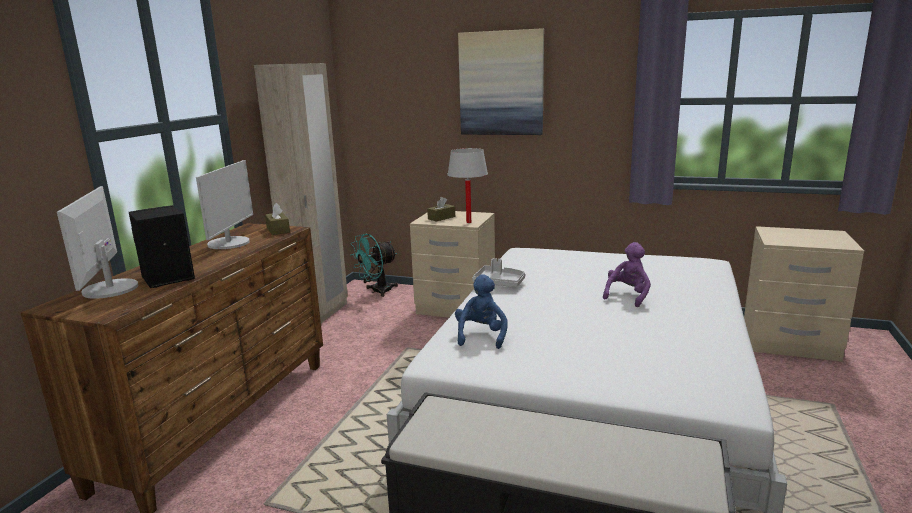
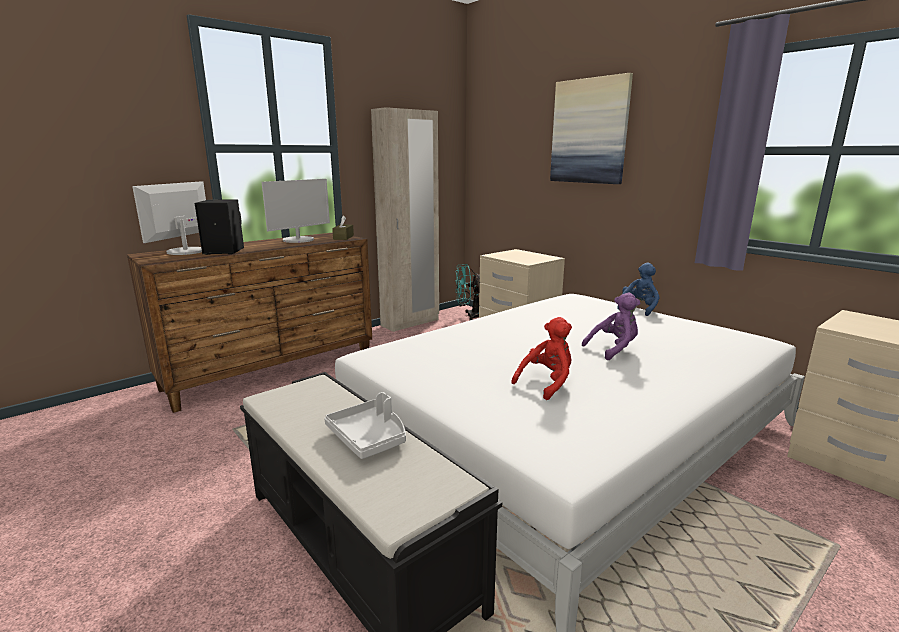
camera: 30 degrees right, 0 degrees up
brown tissue box [427,197,455,222] -> none
white table lamp [447,148,488,223] -> none
blue plush toy [455,274,508,349] -> blue plush toy moved to [617,263,660,316]
grey tray [472,258,525,287] -> grey tray moved to [324,392,406,459]
none -> red plush toy [511,317,572,400]

